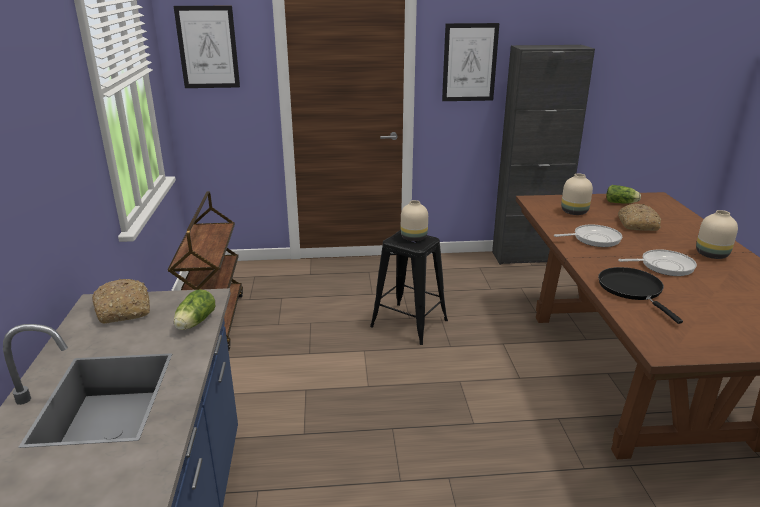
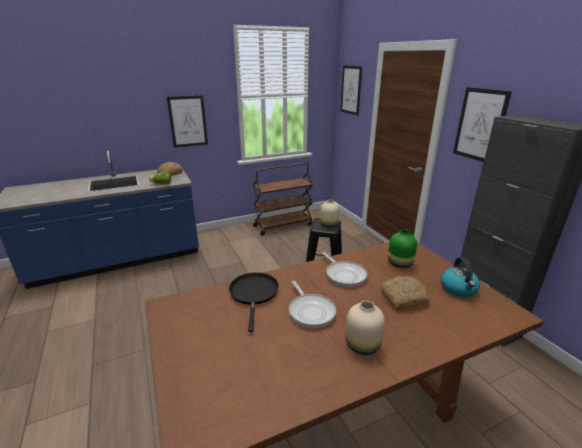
camera: 70 degrees right, 0 degrees up
beige vase [561,173,593,215] -> green vase [388,229,417,268]
black frying pan [598,267,683,324] -> black frying pan turned 60 degrees counterclockwise [229,272,279,332]
lettuce [606,185,641,204] -> kettle [441,257,480,297]
none -> picture [167,95,208,148]

